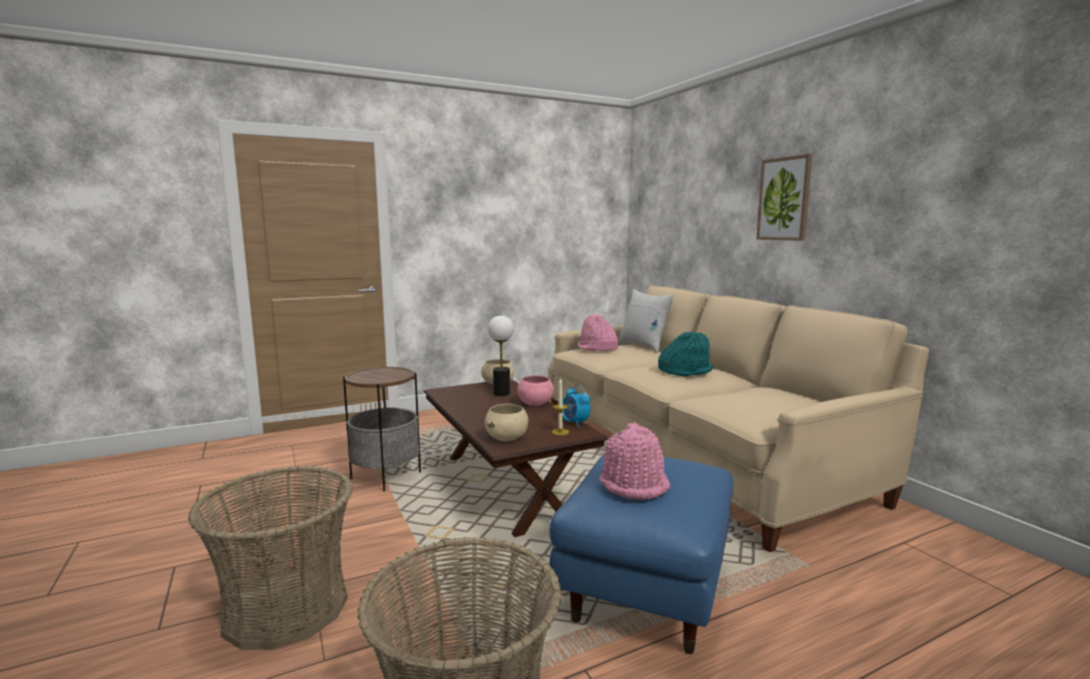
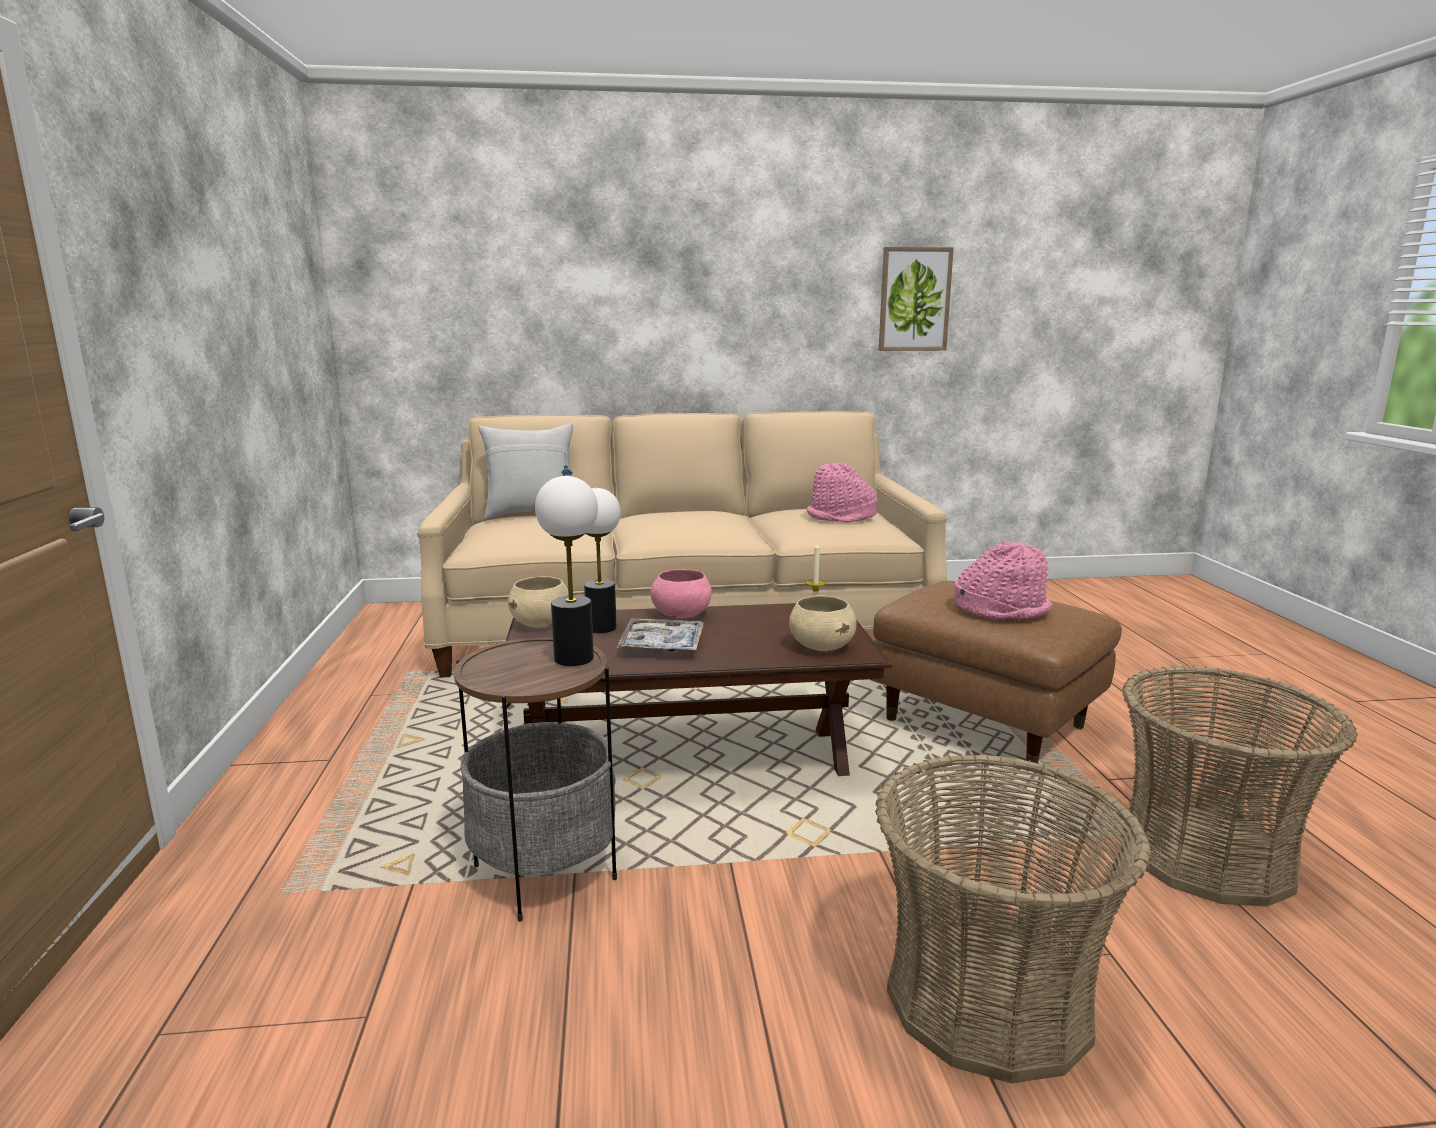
camera: 70 degrees left, 5 degrees up
blue ottoman [549,455,734,654] -> brown ottoman [870,581,1122,763]
alarm clock [563,385,591,427] -> none
pink hat [578,314,618,351] -> pink hat moved to [807,463,878,522]
turquoise hat [658,332,713,376] -> none
picture [756,154,812,241] -> picture moved to [879,247,954,351]
none -> table lamp [535,476,598,666]
none -> tray [617,619,704,651]

